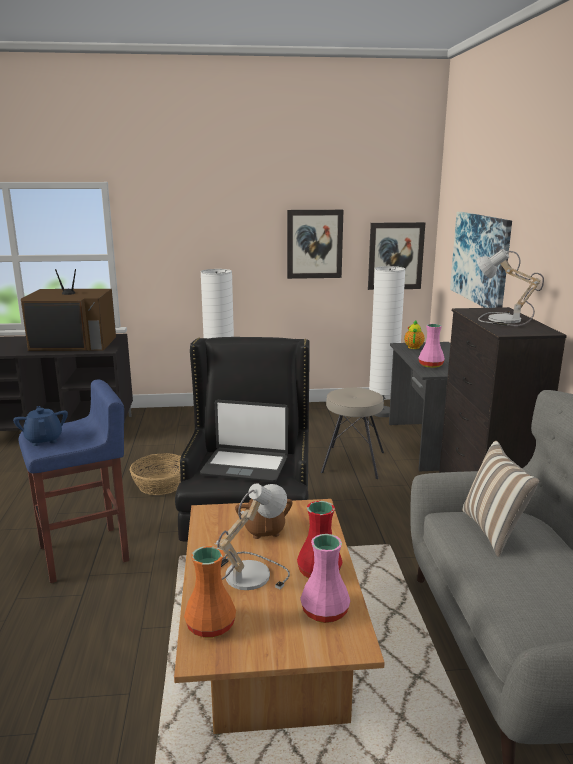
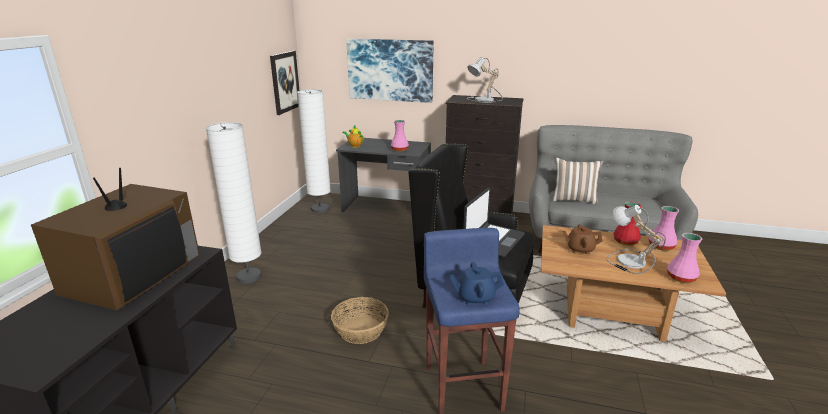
camera: 70 degrees left, 5 degrees up
orange vase [184,546,236,638] -> pink vase [667,233,702,283]
picture [287,210,343,279] -> none
beige stool [321,388,384,479] -> none

